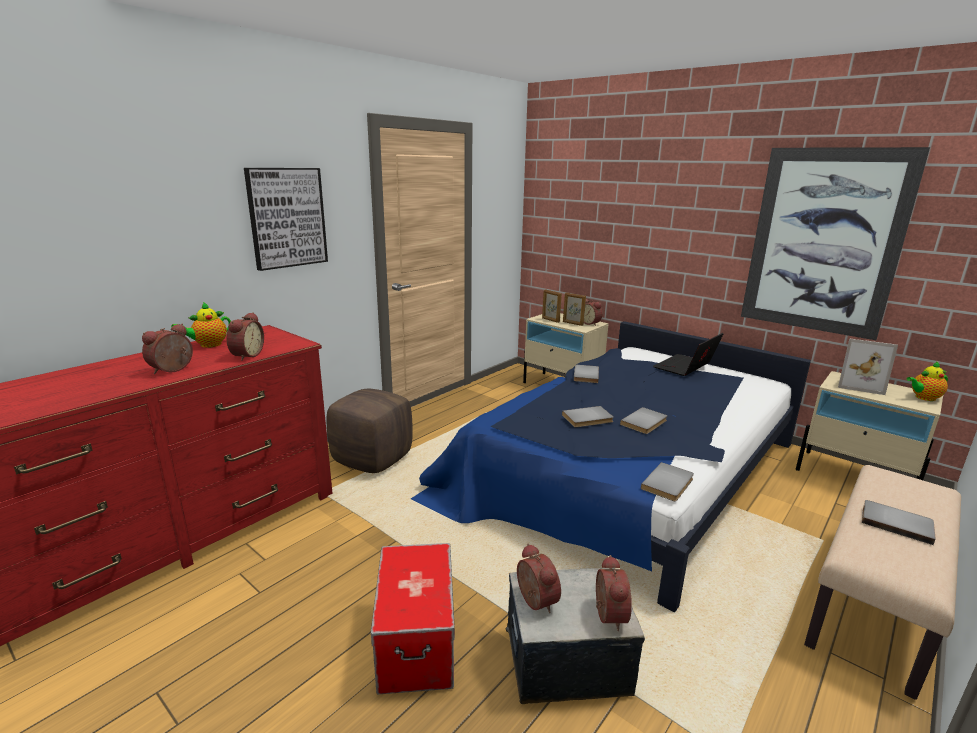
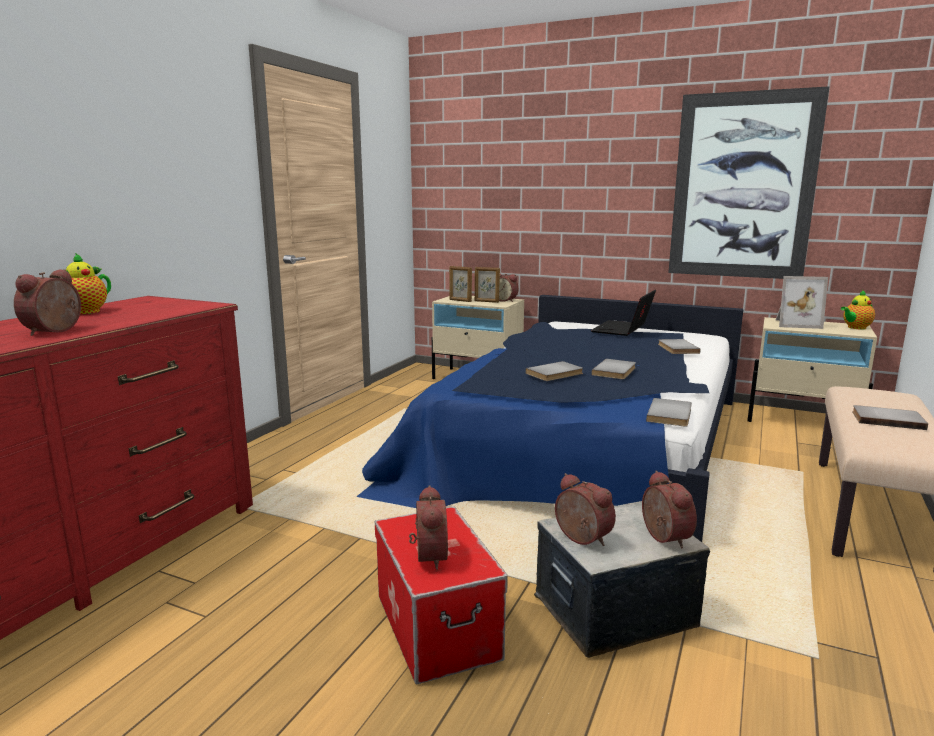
camera: 15 degrees left, 5 degrees down
alarm clock [226,312,264,361] -> alarm clock moved to [409,485,448,570]
picture [244,168,328,271] -> none
brown ottoman [327,389,413,473] -> none
grey book [573,365,599,383] -> grey book moved to [658,339,701,354]

